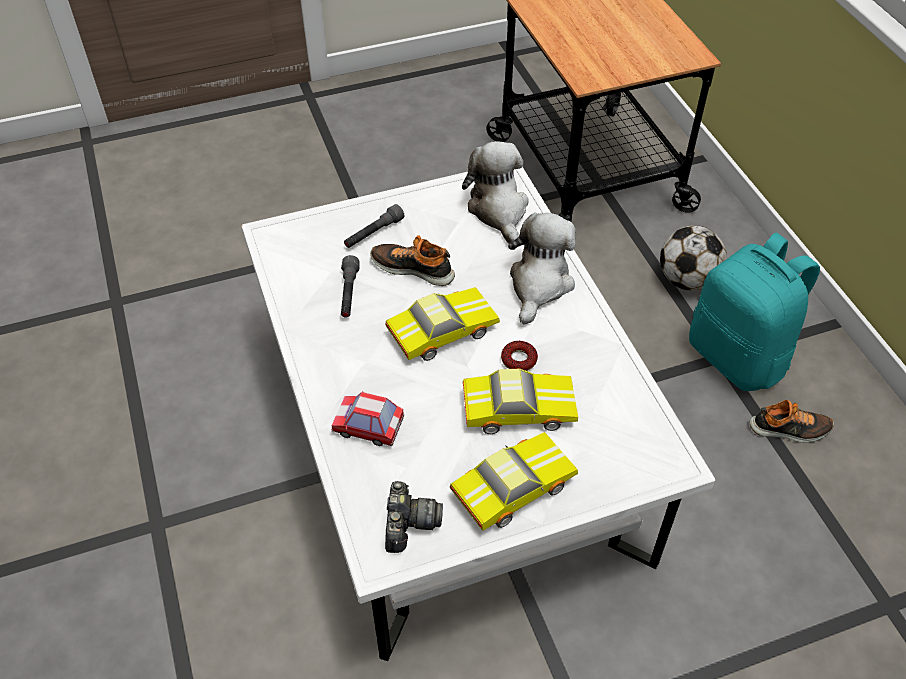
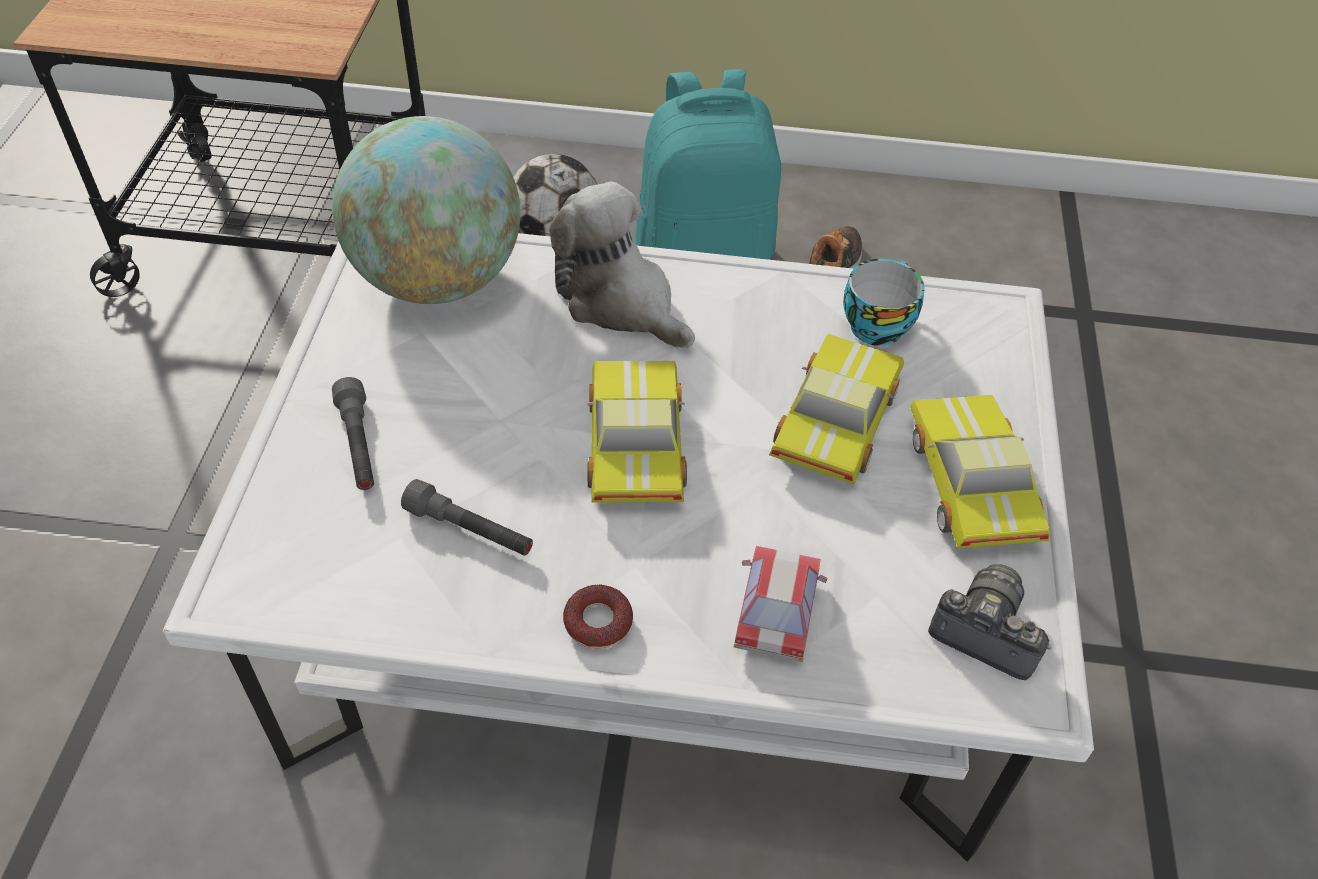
camera: 65 degrees left, 0 degrees up
toy car [332,391,404,446] -> toy car turned 150 degrees clockwise [734,546,827,663]
shoe [370,235,455,286] -> none
plush toy [462,141,529,244] -> globe [332,116,520,304]
donut [501,341,538,371] -> donut moved to [563,584,633,649]
none -> cup [843,259,924,346]

